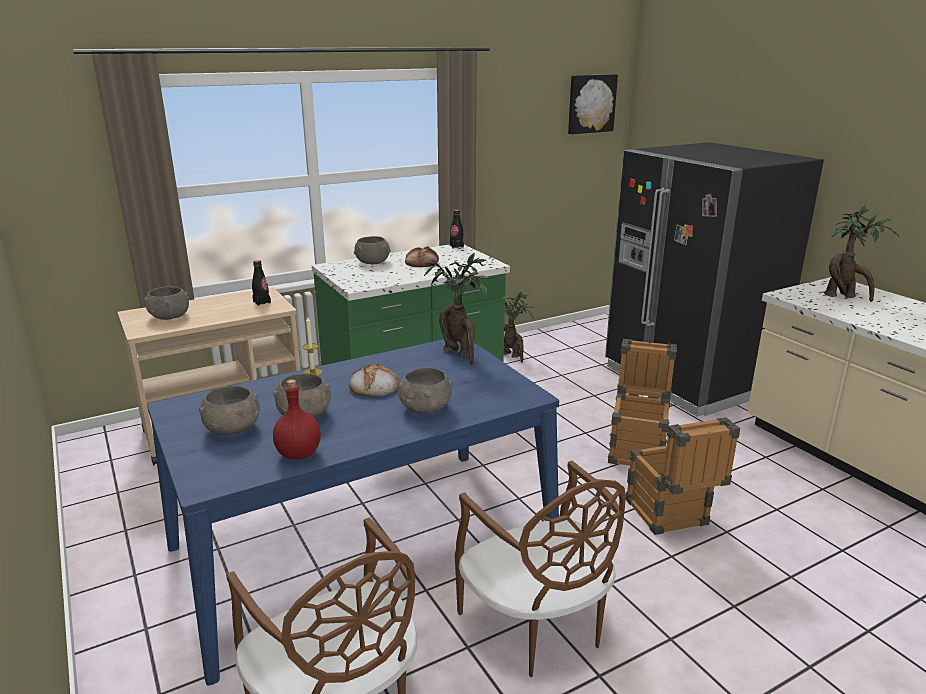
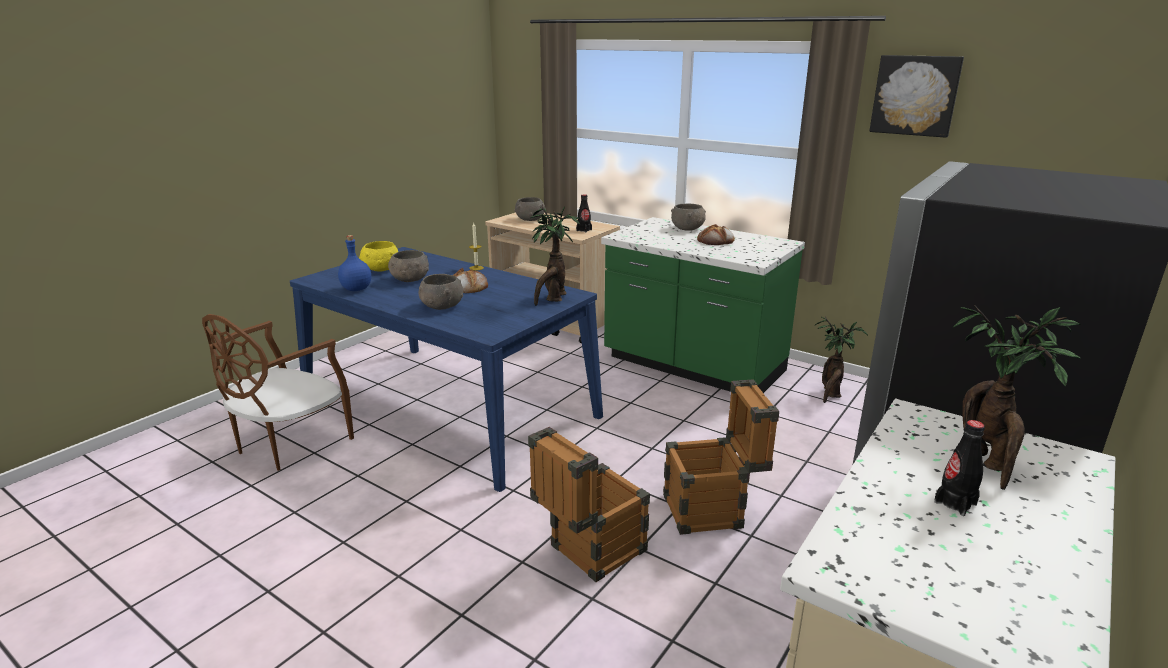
camera: 65 degrees right, 0 degrees up
grey bowl [199,386,260,435] -> yellow bowl [359,241,398,272]
red bottle [273,379,321,459] -> blue bottle [338,235,371,291]
black bottle [450,210,464,248] -> black bottle moved to [934,420,985,516]
brown chair [455,460,626,677] -> none
picture [568,74,618,134] -> picture moved to [869,55,964,138]

